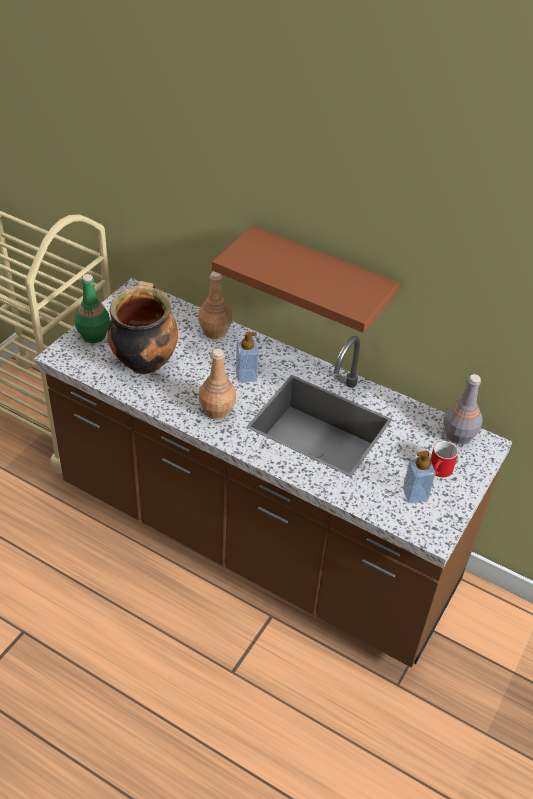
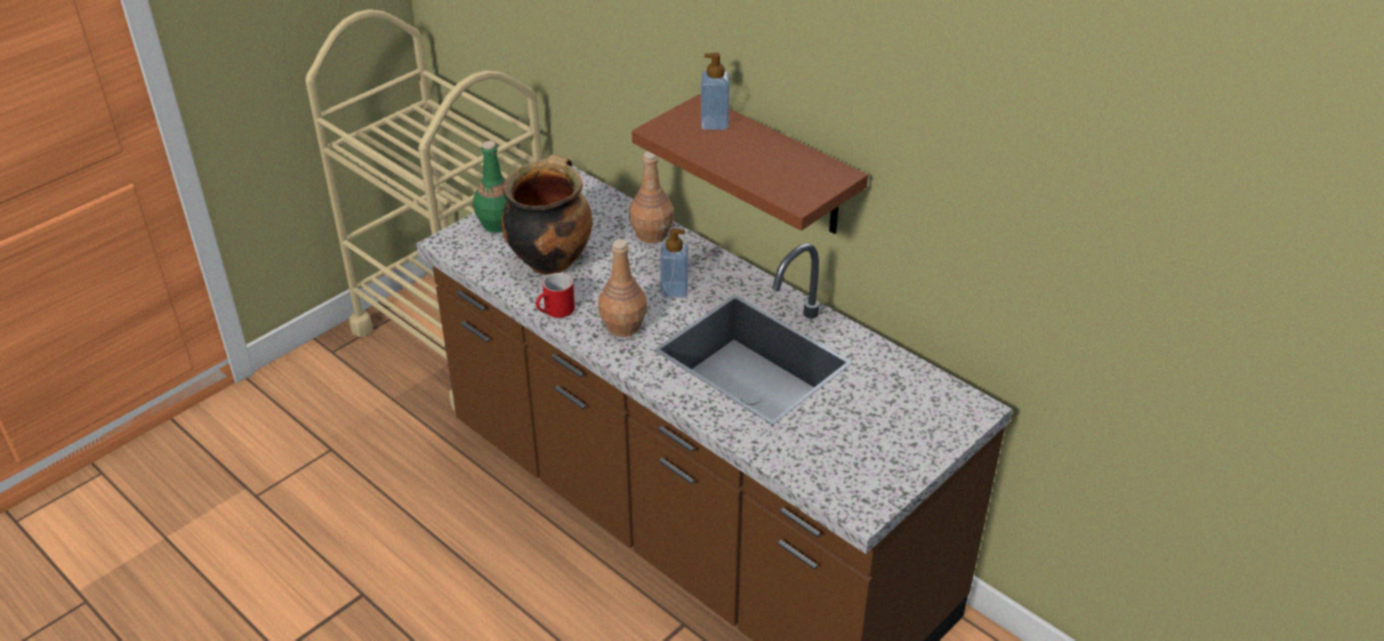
camera: 15 degrees right, 5 degrees down
soap dispenser [403,451,435,503] -> soap dispenser moved to [701,53,730,130]
red mug [430,441,458,477] -> red mug moved to [536,273,575,318]
grey bottle [443,374,483,445] -> none

